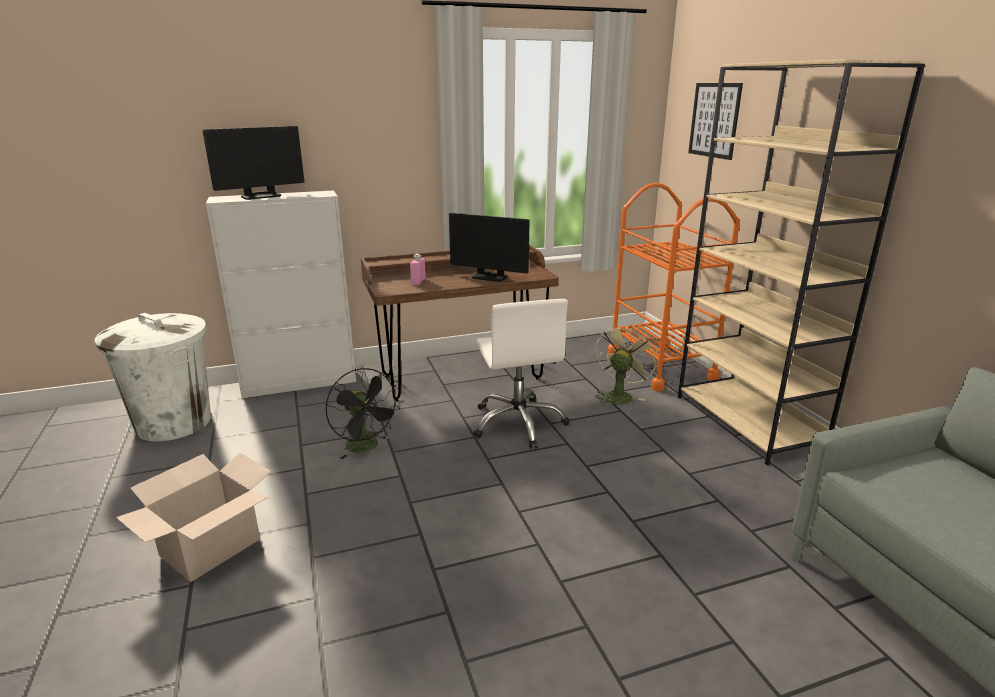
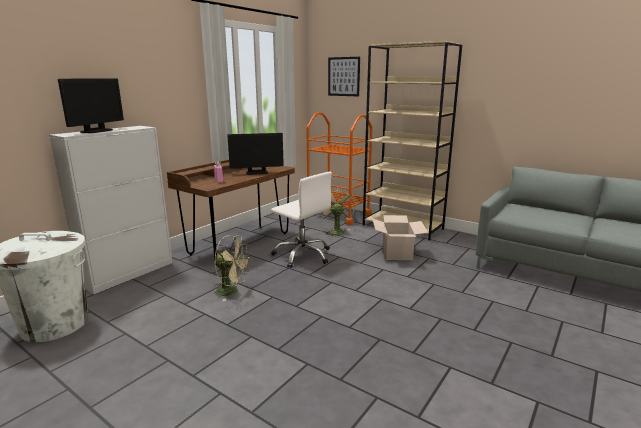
camera: 35 degrees left, 5 degrees down
cardboard box [116,453,271,582] -> cardboard box moved to [372,215,428,260]
black fan [326,368,400,459] -> beige fan [214,235,250,301]

